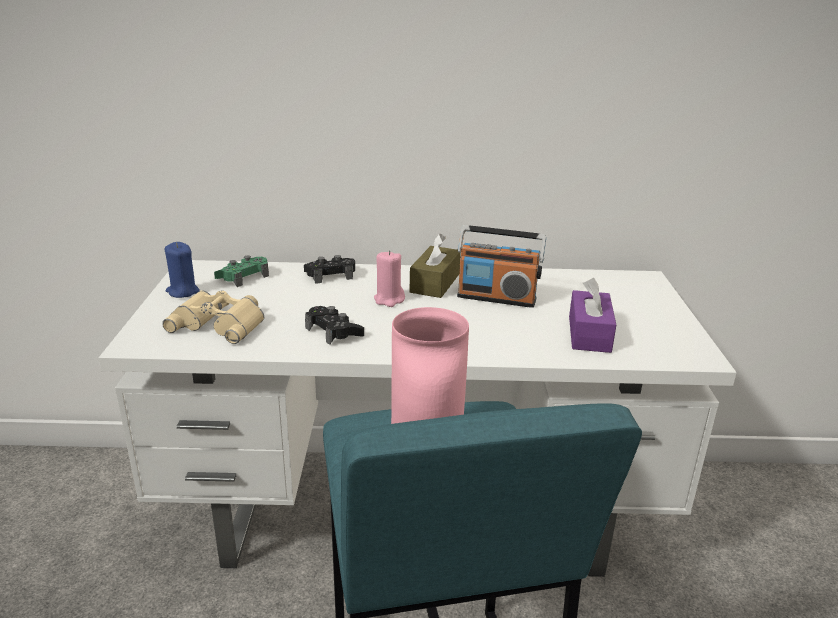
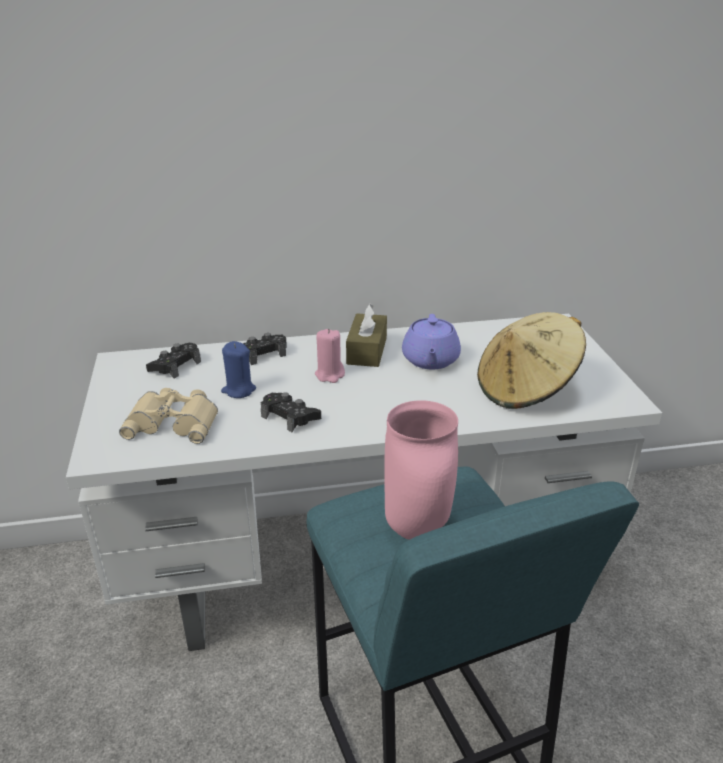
camera: 10 degrees left, 5 degrees up
blue candle [164,242,200,298] -> blue candle moved to [221,341,256,398]
green game controller [214,255,269,287] -> black game controller [146,343,201,379]
radio [457,225,546,308] -> purple teapot [402,314,461,369]
purple tissue box [569,278,616,353] -> beige hat [477,312,586,409]

